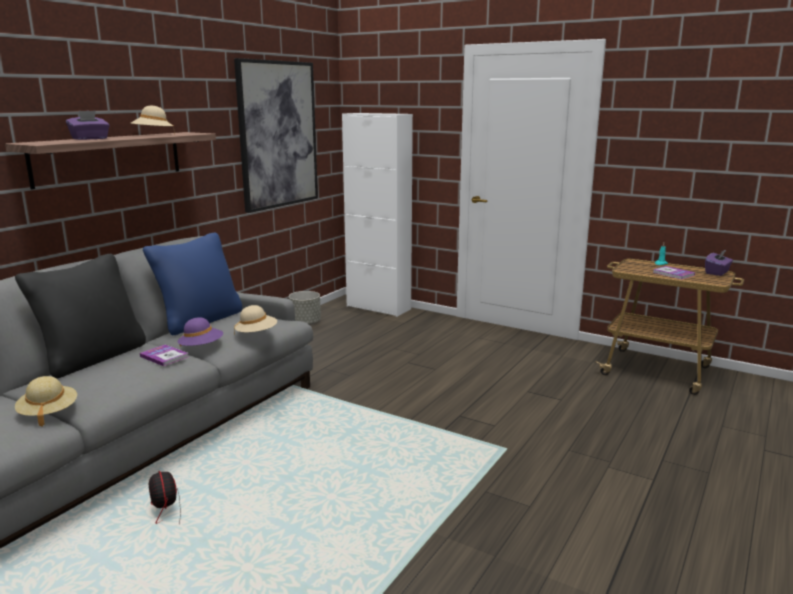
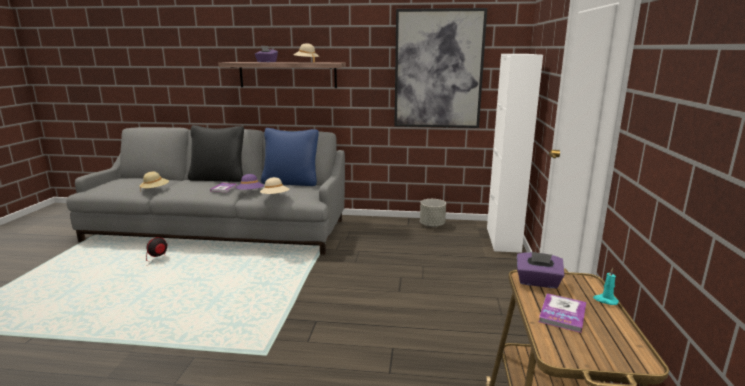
camera: 65 degrees right, 0 degrees up
purple tissue box [705,249,733,276] -> purple tissue box moved to [517,252,565,288]

